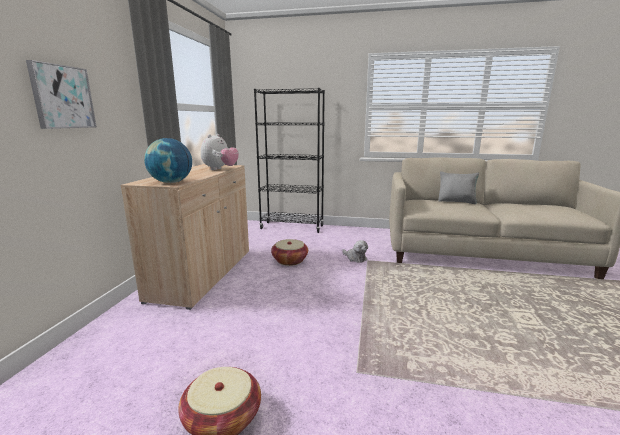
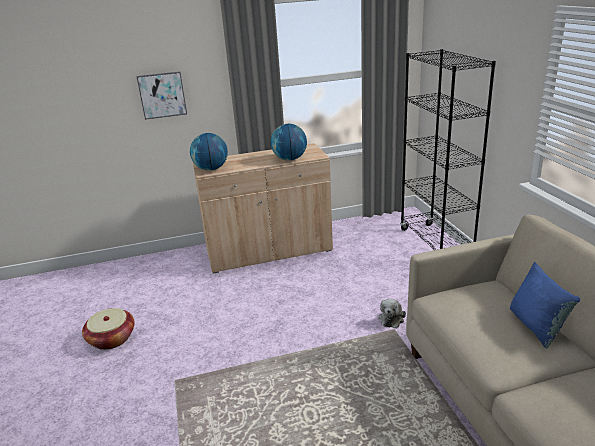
camera: 65 degrees right, 10 degrees up
plush toy [201,134,239,170] -> globe [271,124,307,161]
basket [271,239,308,266] -> none
grey pillow [438,171,479,204] -> blue pillow [510,262,580,348]

